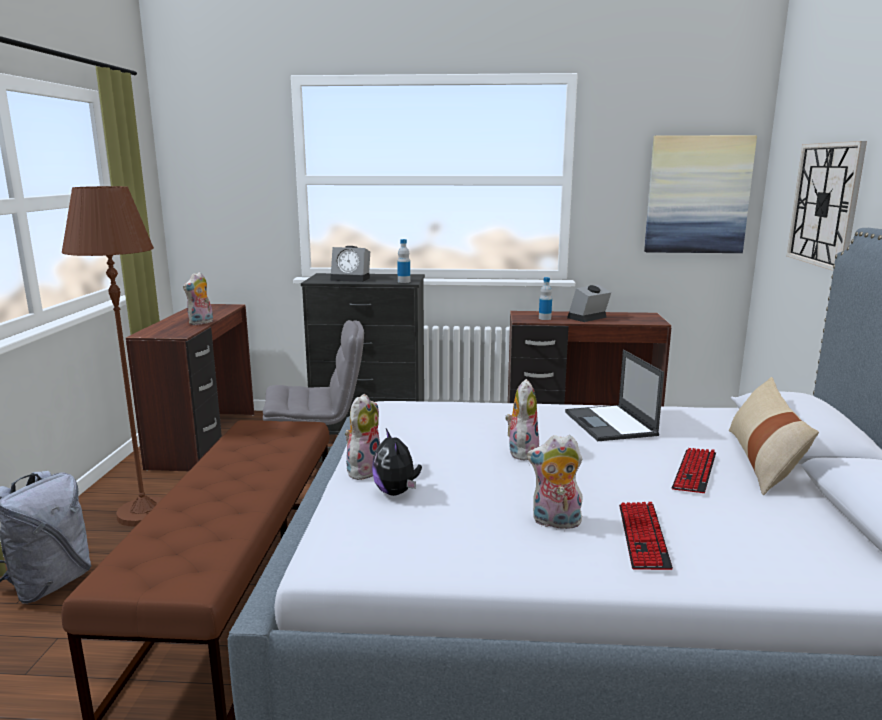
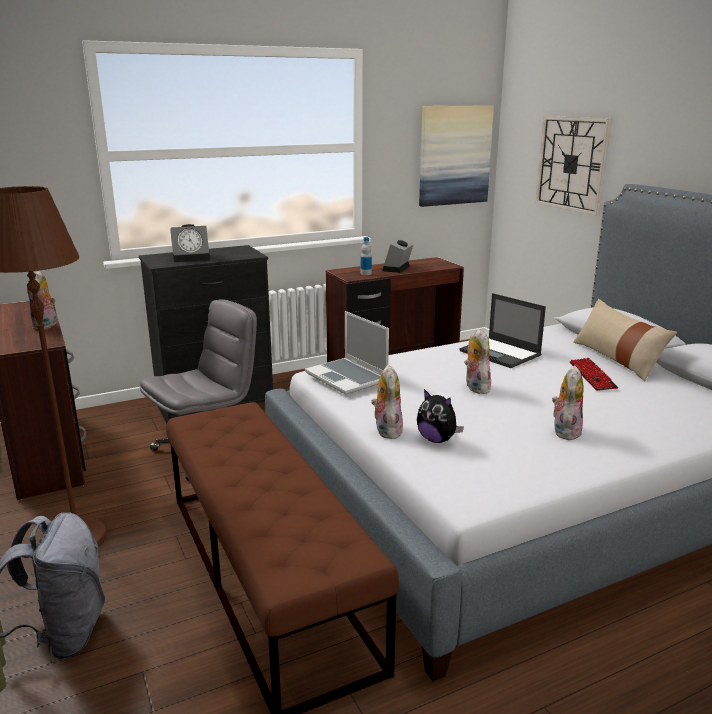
camera: 30 degrees left, 5 degrees up
bottle [397,239,410,283] -> none
plush toy [527,435,584,529] -> plush toy turned 135 degrees clockwise [552,365,583,440]
keyboard [619,502,673,570] -> none
none -> laptop [305,311,389,395]

